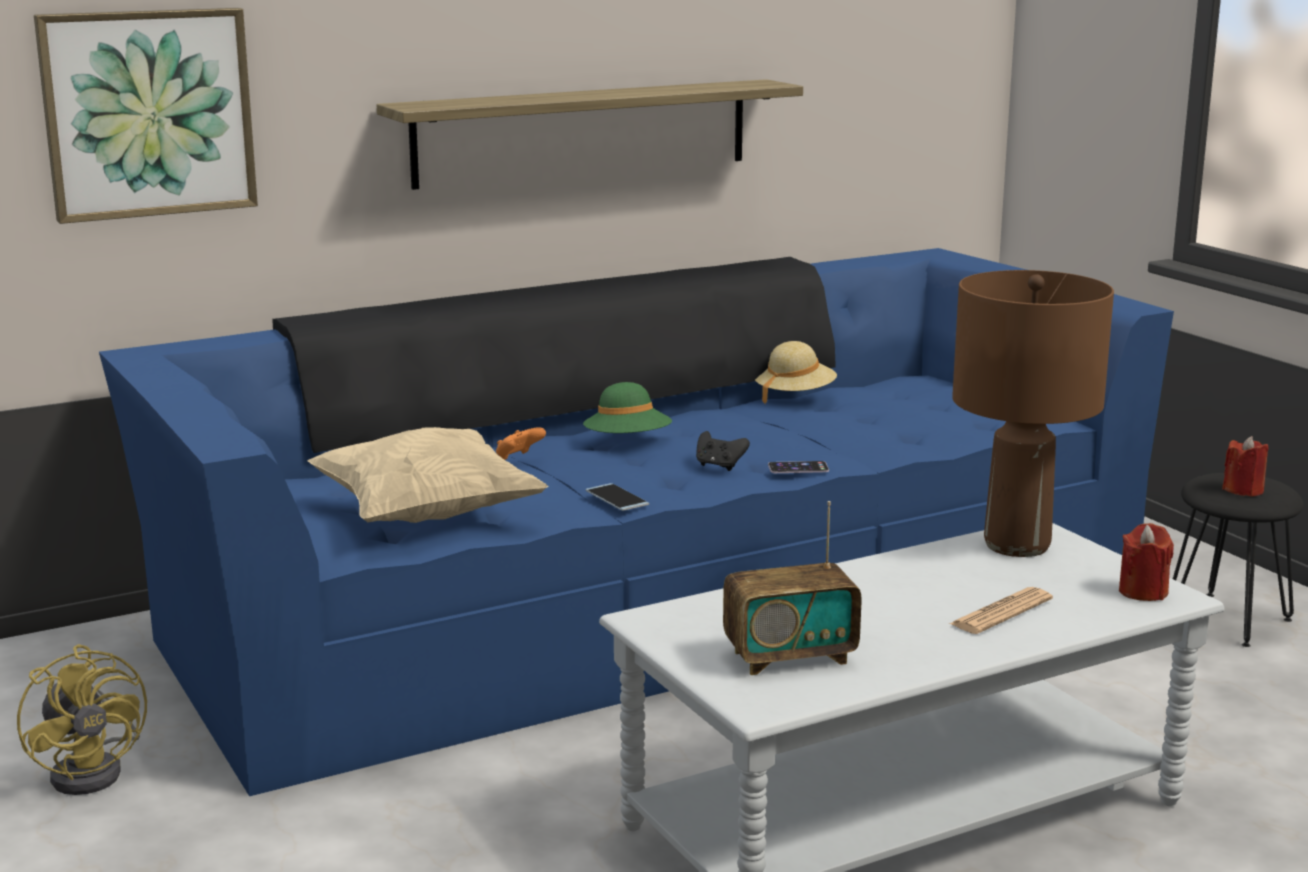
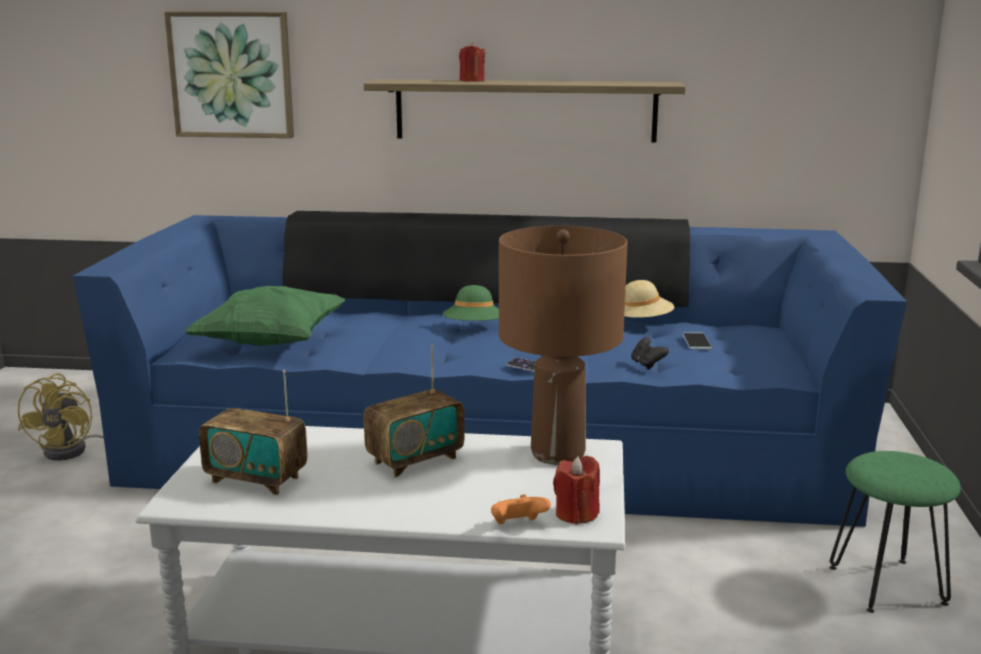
camera: 35 degrees right, 0 degrees up
beige pillow [307,427,549,523] -> green pillow [184,286,346,346]
orange game controller [496,427,546,460] -> orange game controller moved to [491,494,551,524]
phone [586,483,649,511] -> phone moved to [683,332,712,349]
black game controller [696,431,750,471] -> black game controller moved to [631,337,669,370]
newspaper [949,587,1053,634] -> none
black stool [1173,473,1304,647] -> green stool [829,451,961,613]
red candle [1222,436,1269,497] -> red candle moved to [459,42,485,82]
none -> radio [364,345,464,477]

